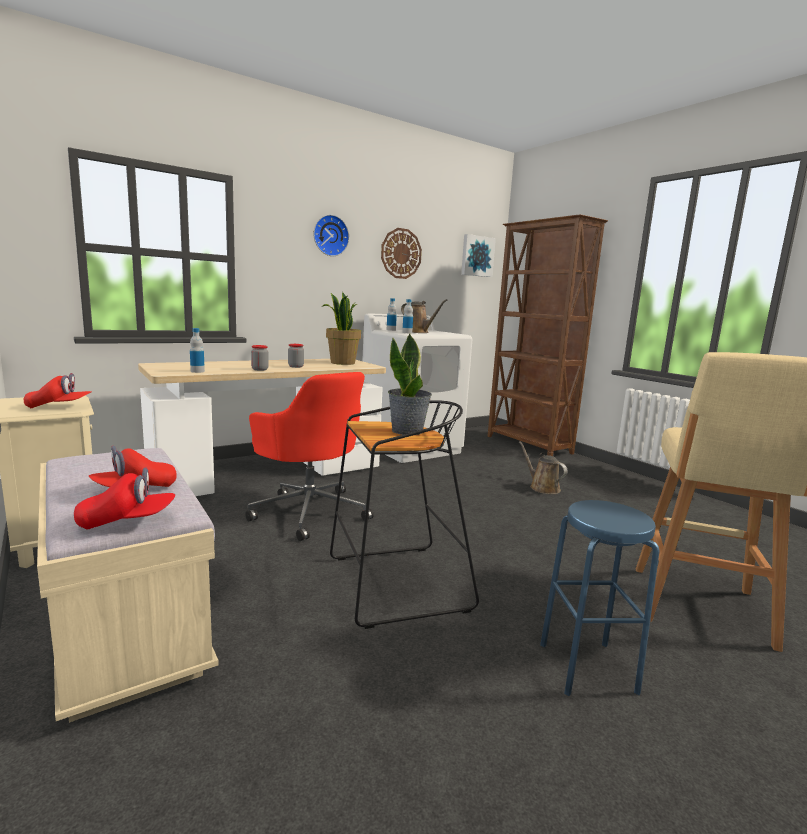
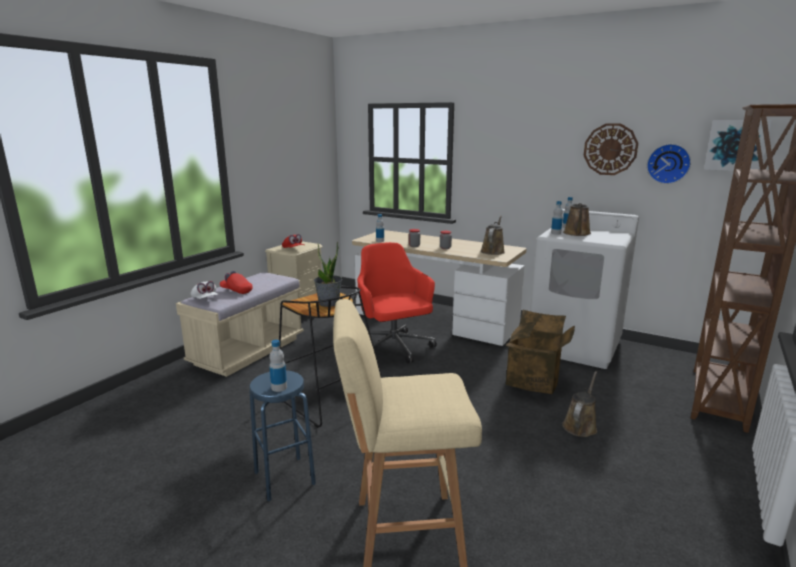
camera: 65 degrees right, 5 degrees up
red cap [74,468,175,529] -> white cap [191,281,219,299]
red office chair [245,372,374,541] -> red office chair turned 135 degrees clockwise [357,242,437,363]
wall clock [314,215,349,256] -> wall clock moved to [647,144,691,184]
potted plant [322,292,361,365] -> brown watering can [480,215,505,255]
none -> bottle [269,340,287,392]
none -> cardboard box [505,310,575,394]

